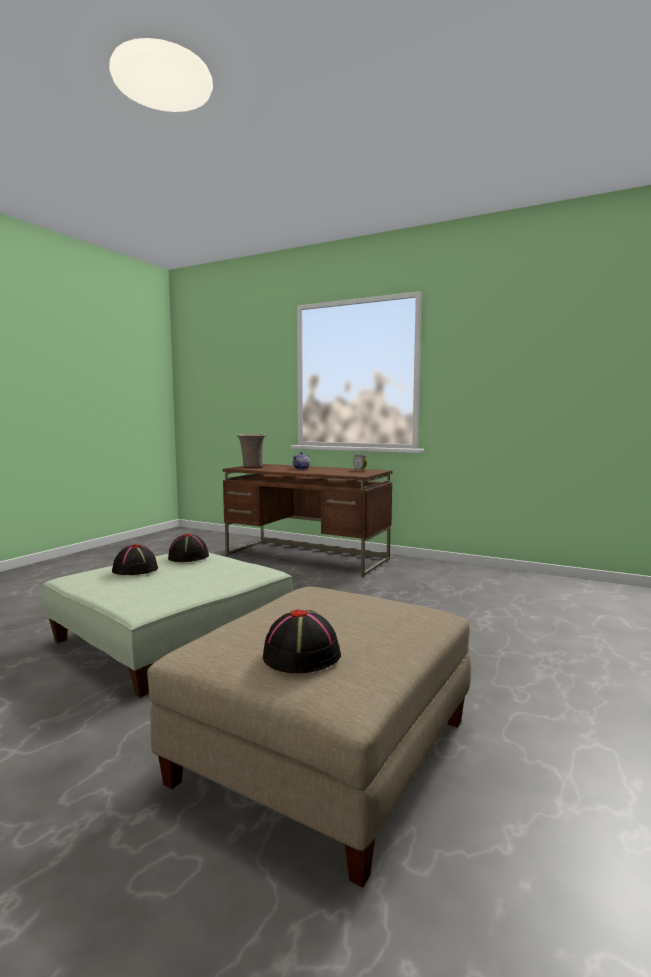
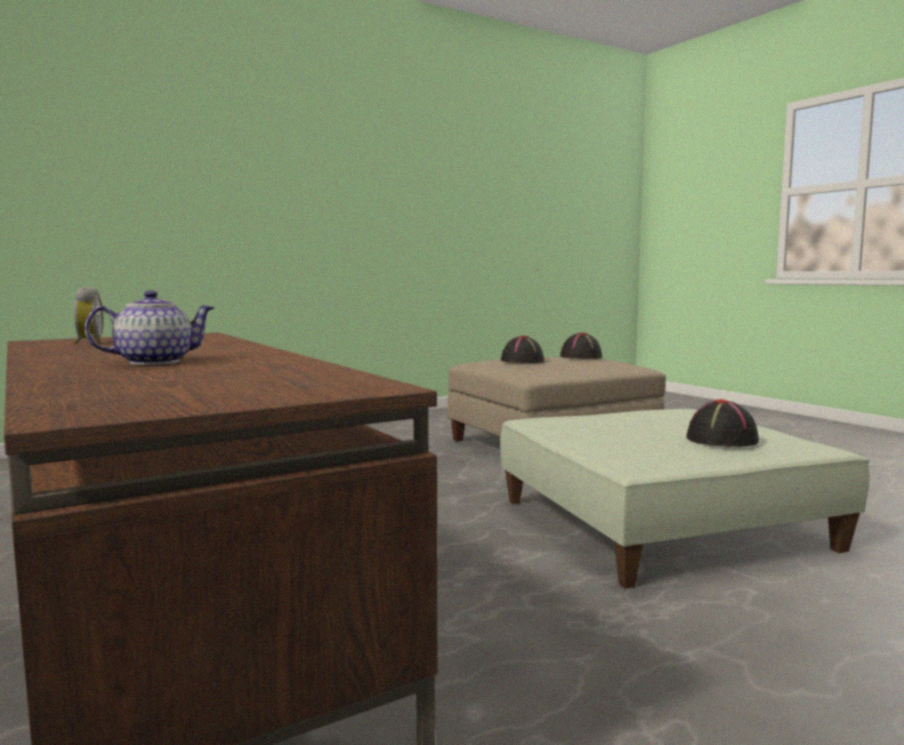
camera: 150 degrees left, 0 degrees up
black hat [168,534,209,562] -> black hat moved to [501,336,544,363]
beige vase [237,434,266,467] -> none

